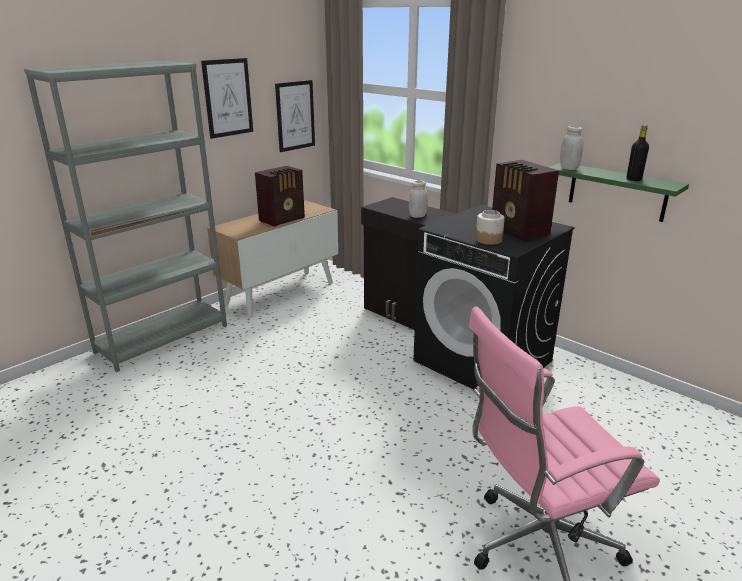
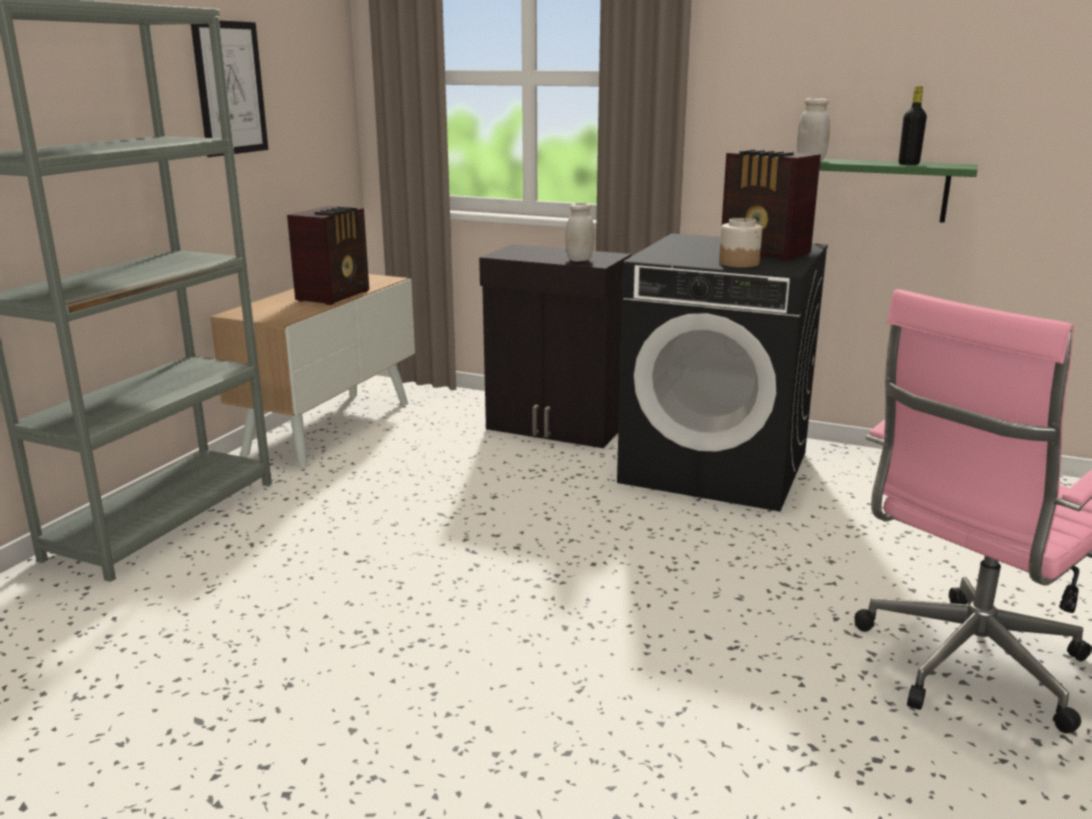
camera: 20 degrees left, 5 degrees down
picture [275,80,315,152] -> none

